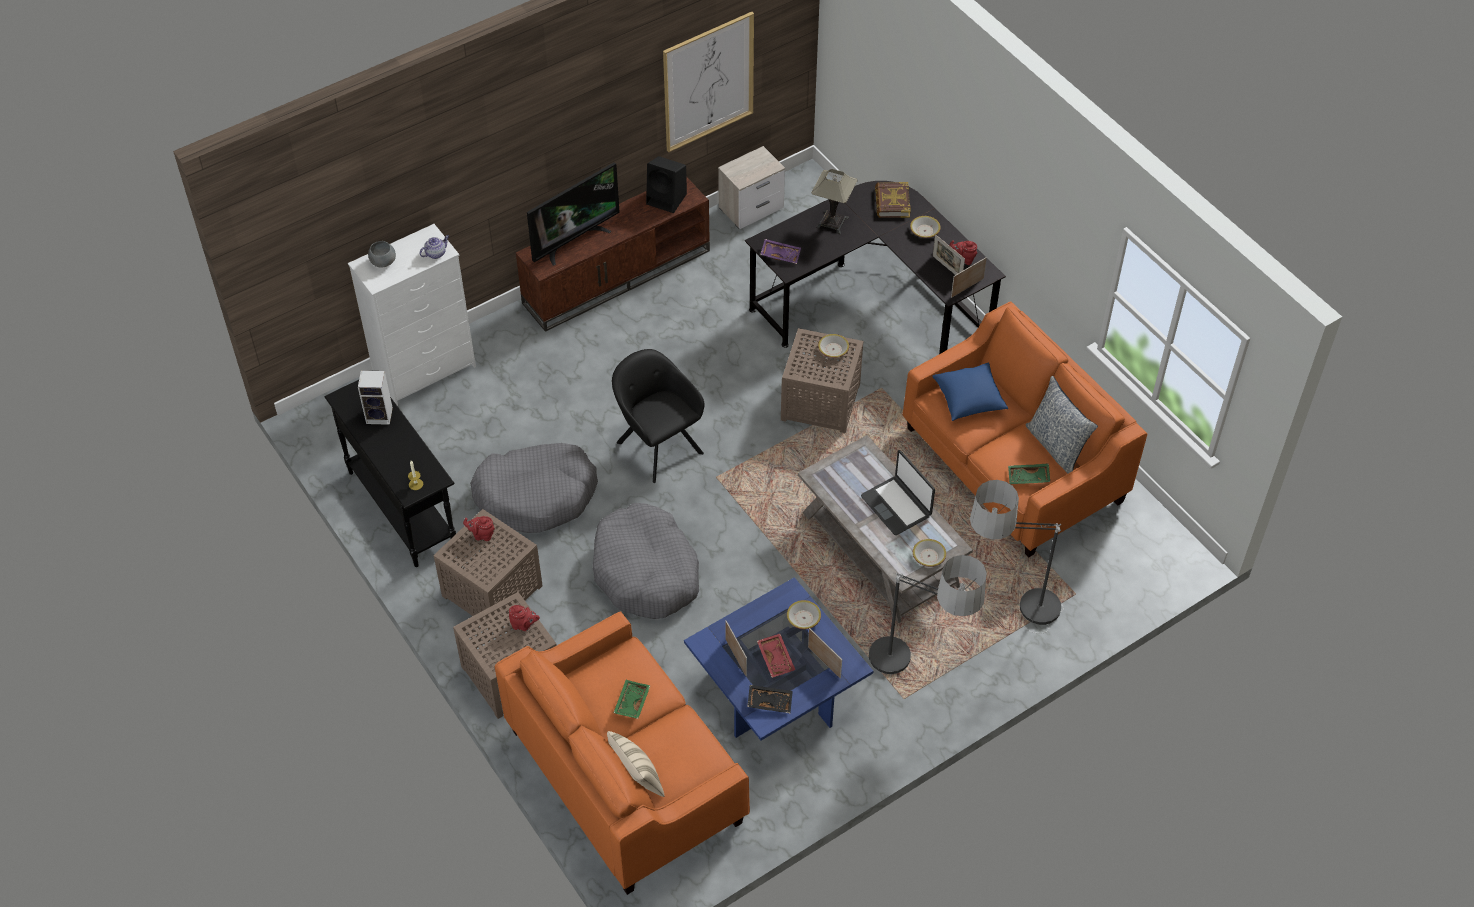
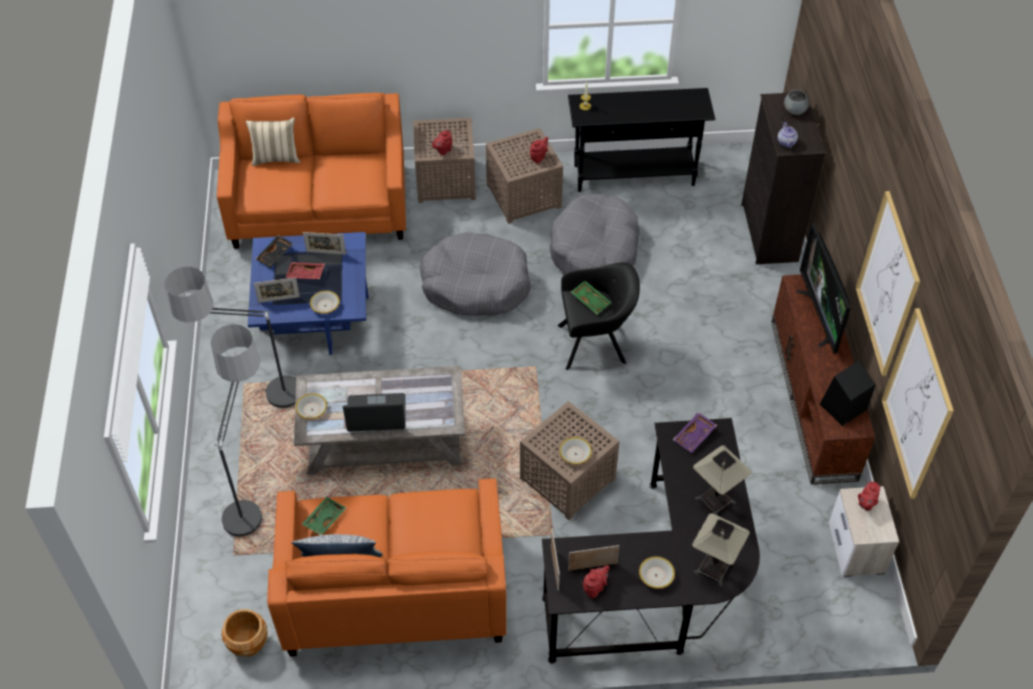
camera: 120 degrees right, 0 degrees up
white dresser [348,224,476,406] -> black dresser [741,92,826,264]
speaker [358,370,393,425] -> none
green tray [613,680,650,719] -> green tray moved to [571,281,612,314]
book [875,182,911,218] -> table lamp [692,513,750,587]
blue pillow [932,362,1008,421] -> none
none -> brown planter [221,609,267,657]
none -> picture [856,191,920,376]
none -> red teapot [858,482,880,511]

